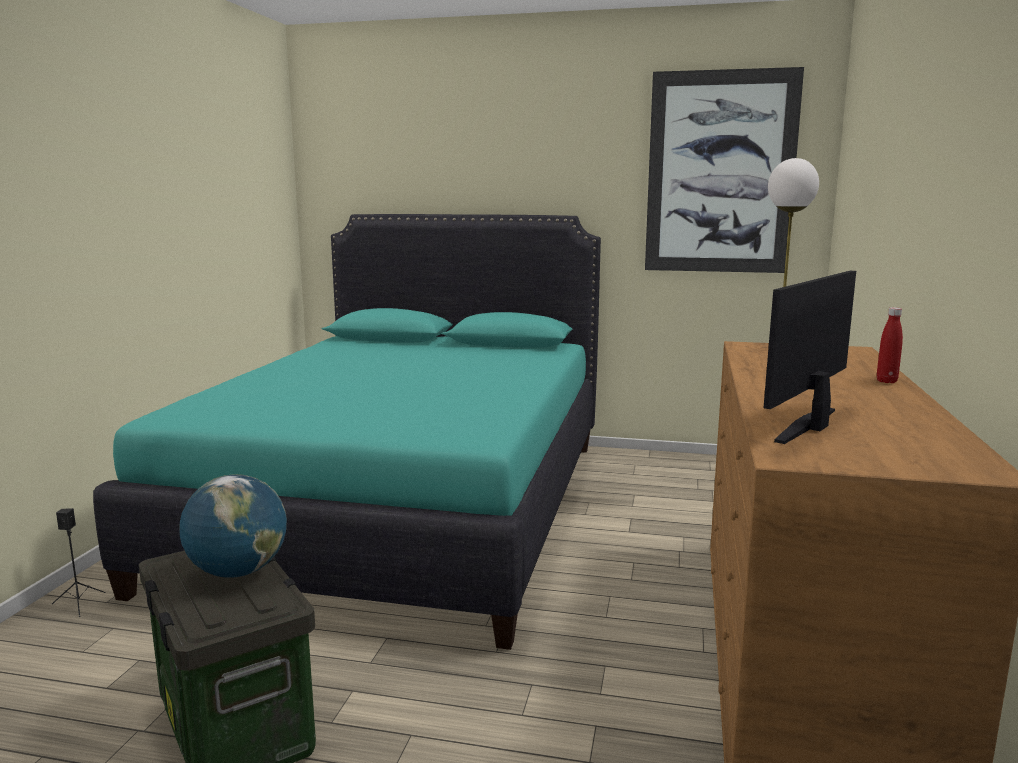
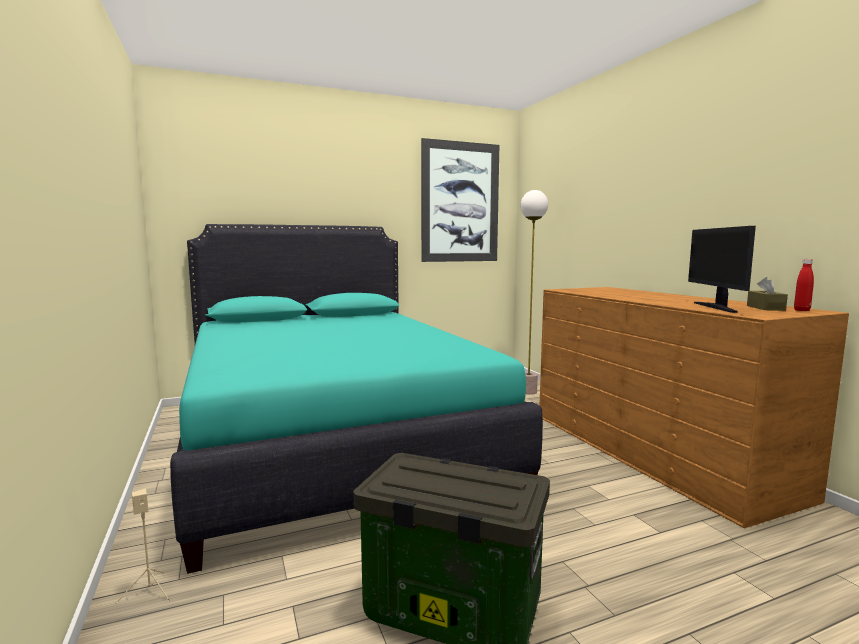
camera: 35 degrees left, 5 degrees down
black speaker [52,508,106,617] -> beige speaker [116,489,170,604]
globe [180,474,287,577] -> none
red bottle [877,307,903,383] -> red bottle moved to [794,259,814,311]
none -> brown tissue box [747,277,788,311]

